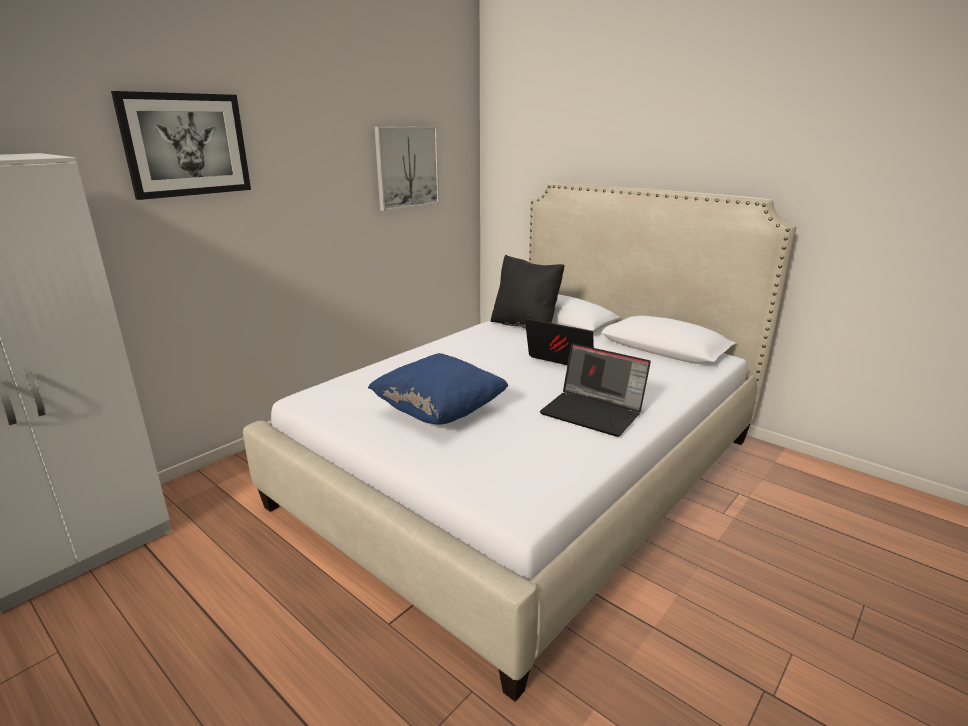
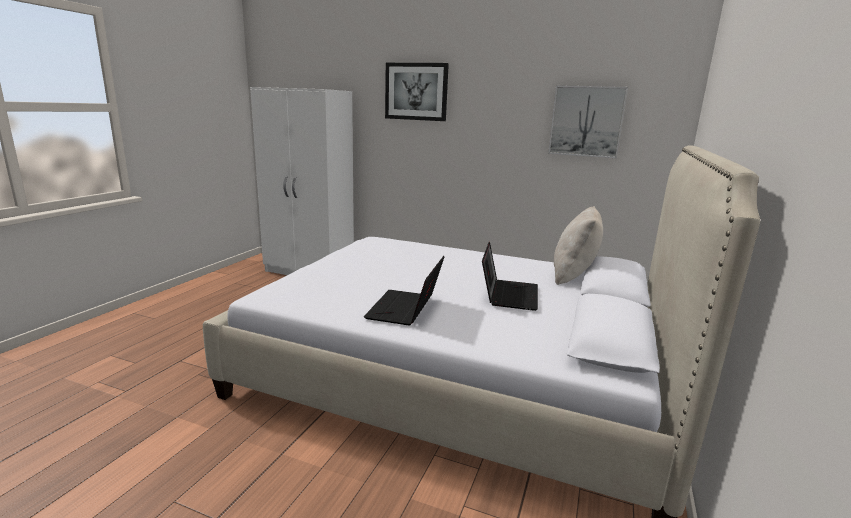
camera: 70 degrees right, 5 degrees down
blue pillow [368,353,509,425] -> none
black pillow [491,255,565,328] -> beige pillow [554,206,603,285]

